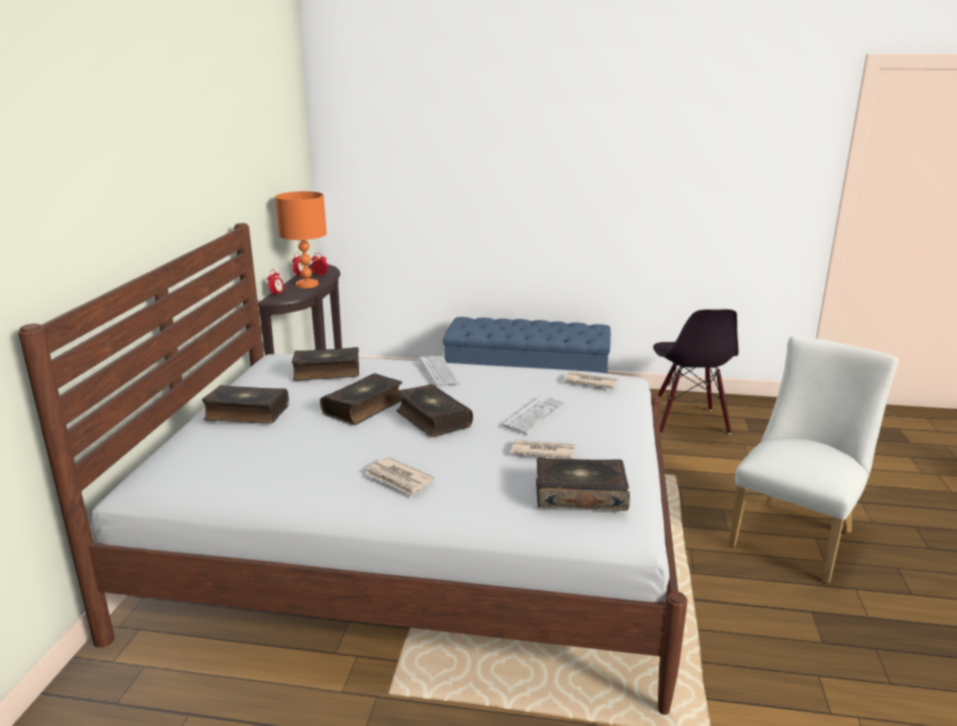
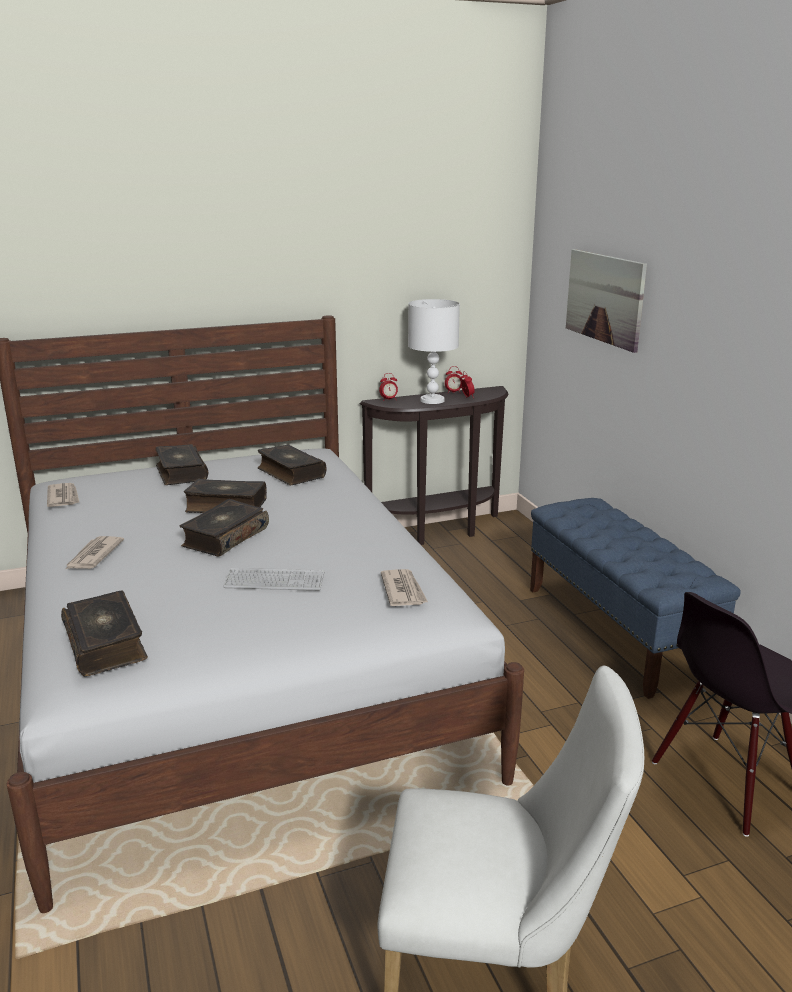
camera: 60 degrees right, 0 degrees up
orange table lamp [275,191,327,288] -> white table lamp [408,299,460,404]
keyboard [420,356,461,386] -> none
newspaper [511,440,575,459] -> newspaper moved to [47,483,80,507]
none -> picture [566,249,647,353]

